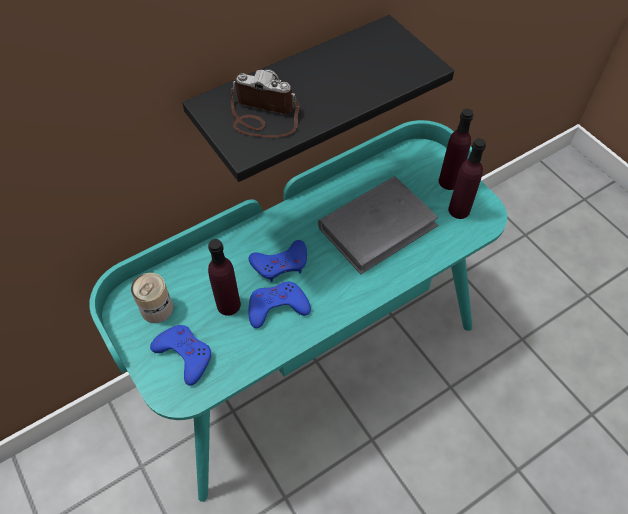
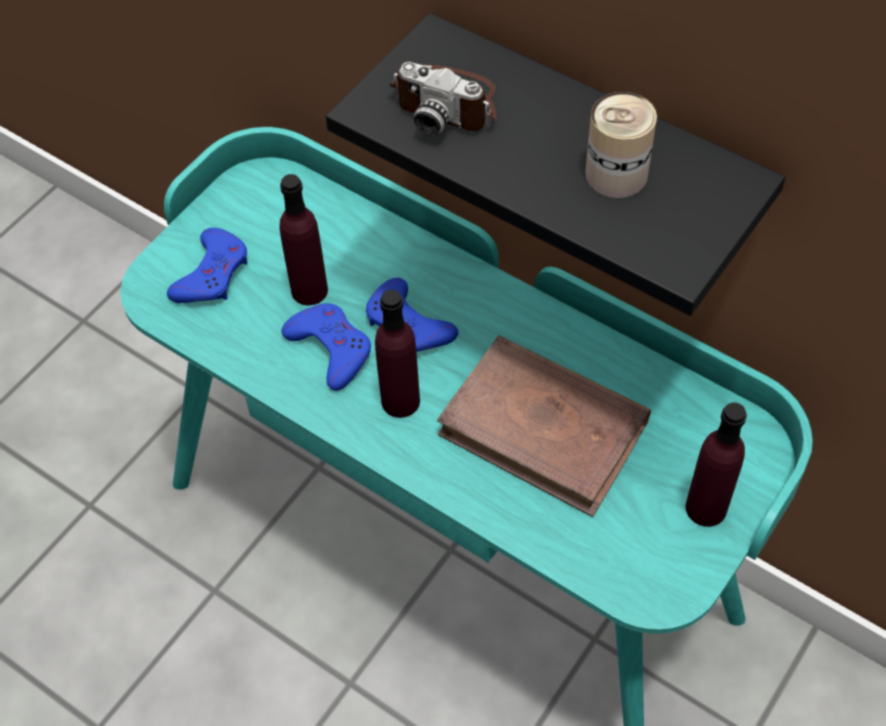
camera: 70 degrees right, 0 degrees up
can [131,273,173,323] -> can moved to [585,92,657,198]
camera [231,69,300,137] -> camera turned 120 degrees clockwise [389,62,496,135]
grey book [318,176,438,274] -> brown book [437,336,651,517]
purple bottle [448,138,486,219] -> purple bottle moved to [375,290,420,418]

